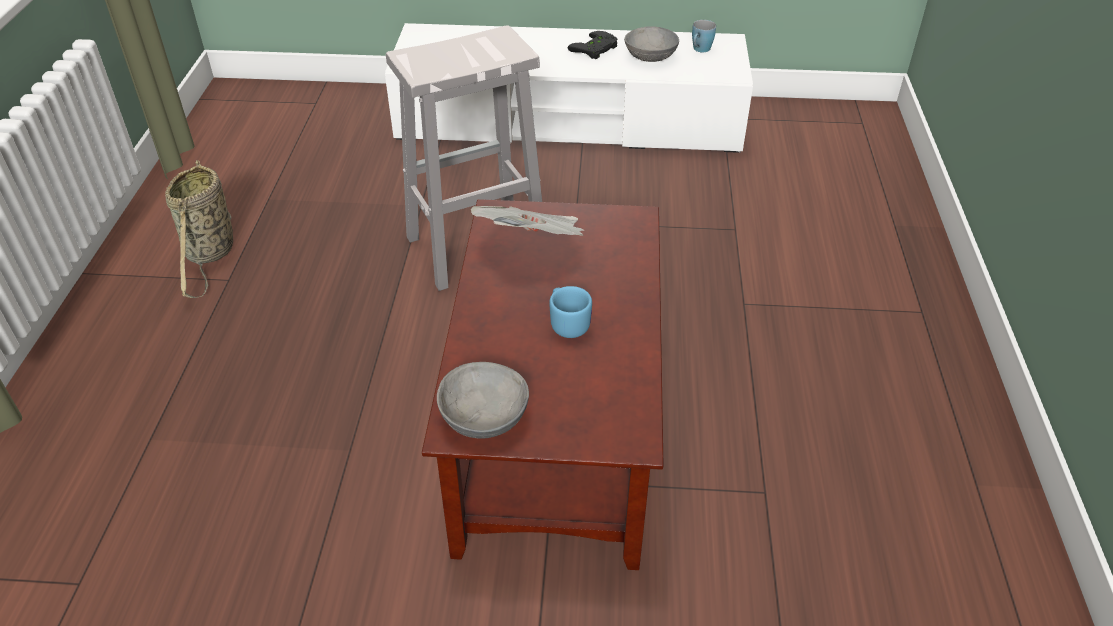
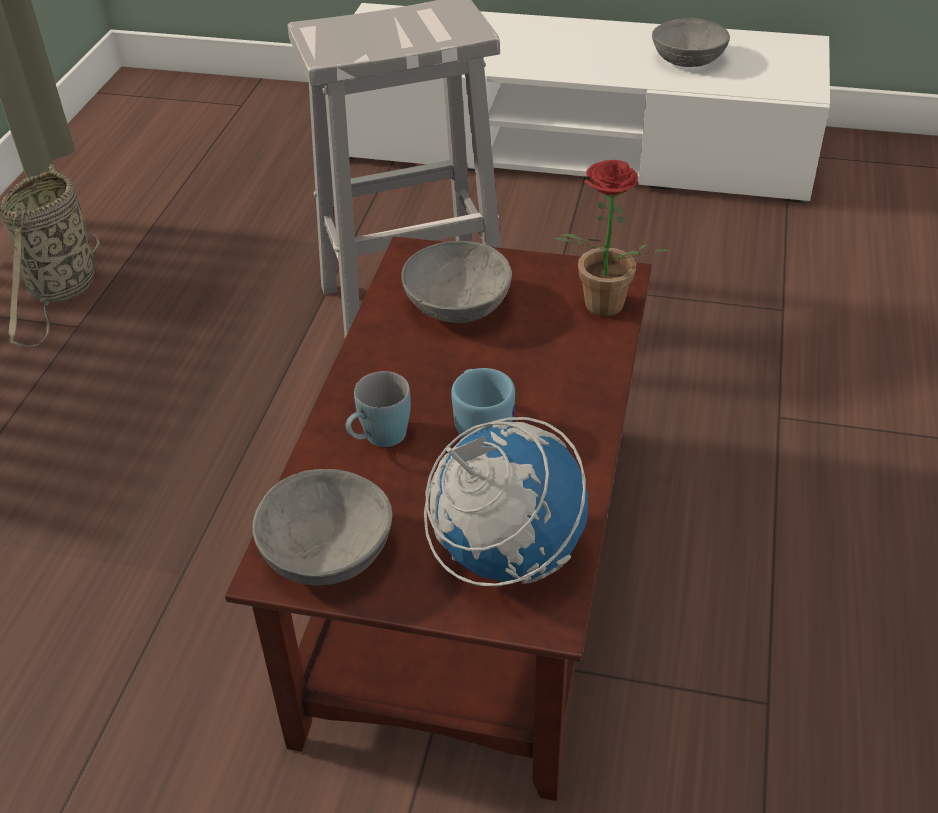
camera: 10 degrees right, 0 degrees up
newspaper [471,206,584,236] -> grey bowl [401,241,512,323]
black game controller [568,31,618,60] -> none
blue mug [692,20,716,52] -> blue mug moved to [346,371,411,447]
none -> globe [424,417,588,586]
none -> potted plant [554,160,669,317]

